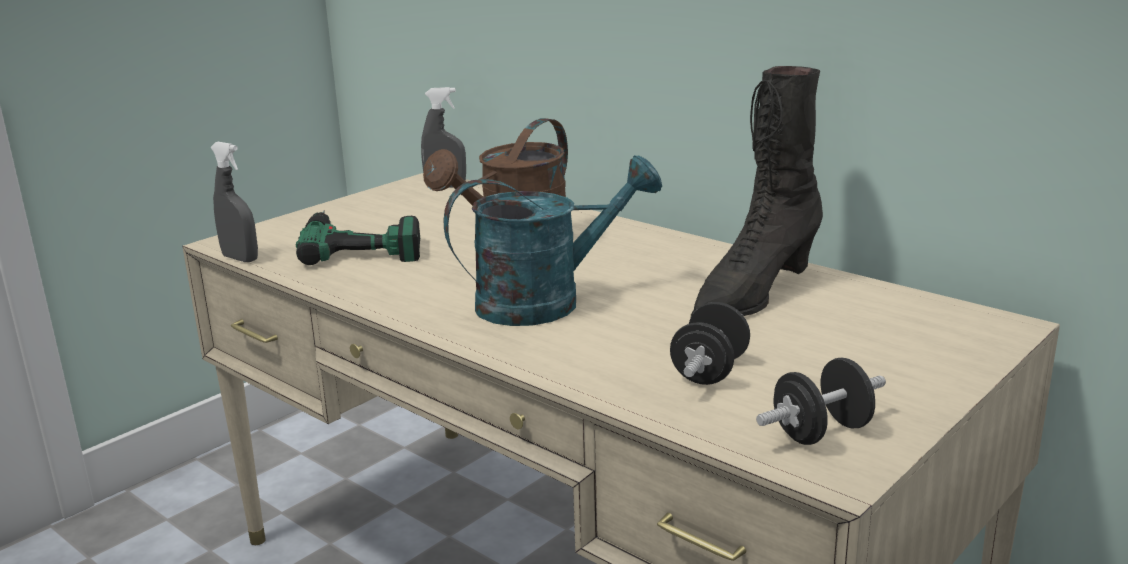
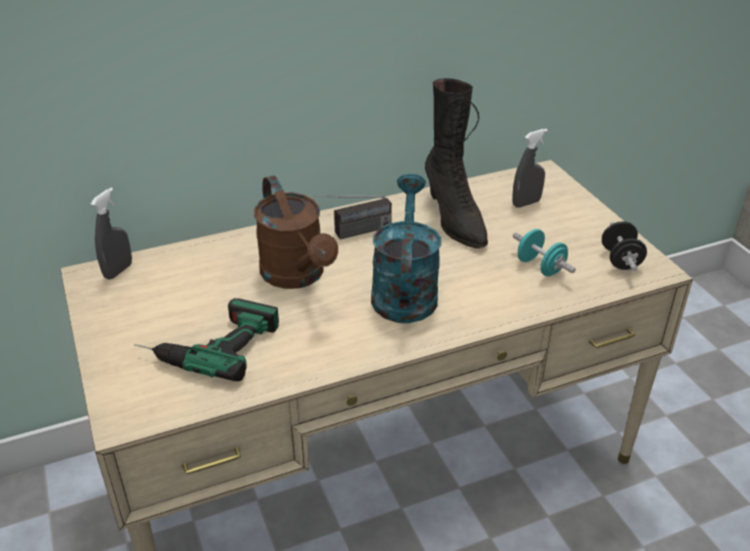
camera: 65 degrees left, 15 degrees up
grey spray bottle [210,142,258,262] -> grey spray bottle moved to [512,129,548,207]
black dumbbell [670,302,750,385] -> turquoise dumbbell [513,229,576,276]
none -> radio [307,196,392,239]

